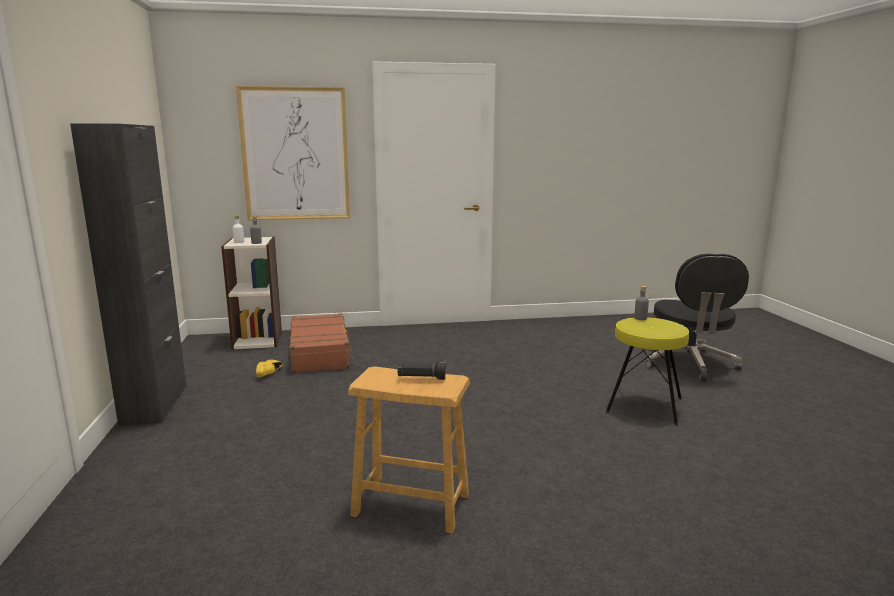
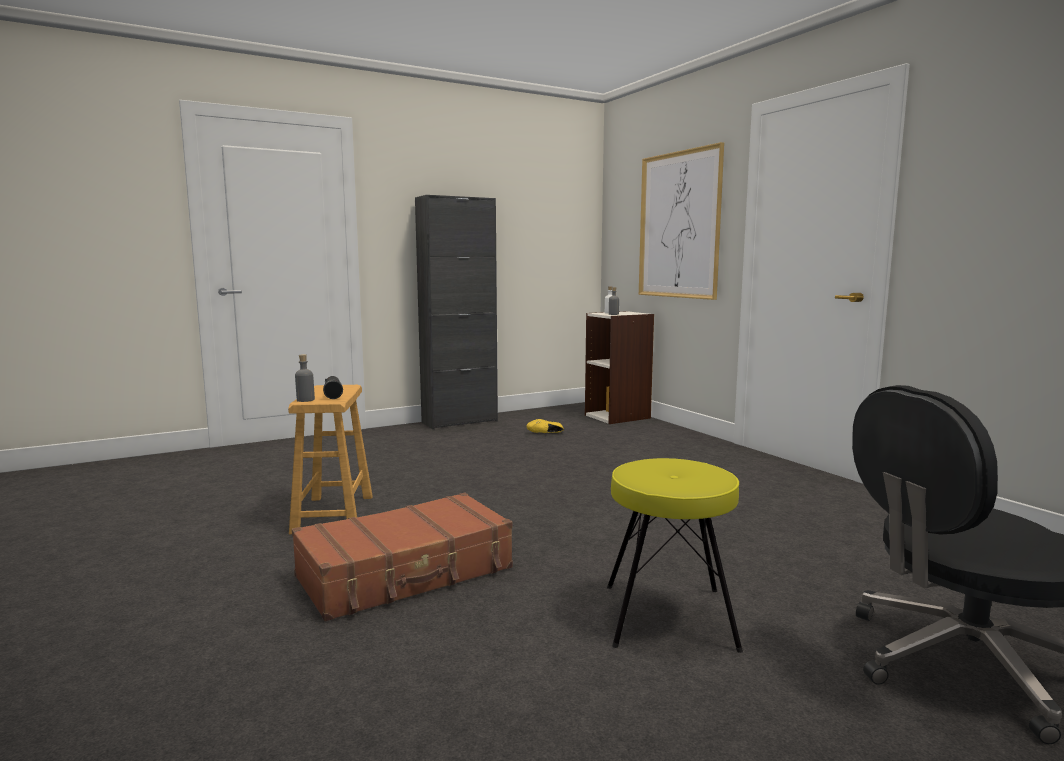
camera: 70 degrees right, 5 degrees down
brown suitcase [289,313,354,373] -> brown suitcase moved to [292,492,513,621]
grey bottle [634,286,649,320] -> grey bottle moved to [295,354,315,402]

